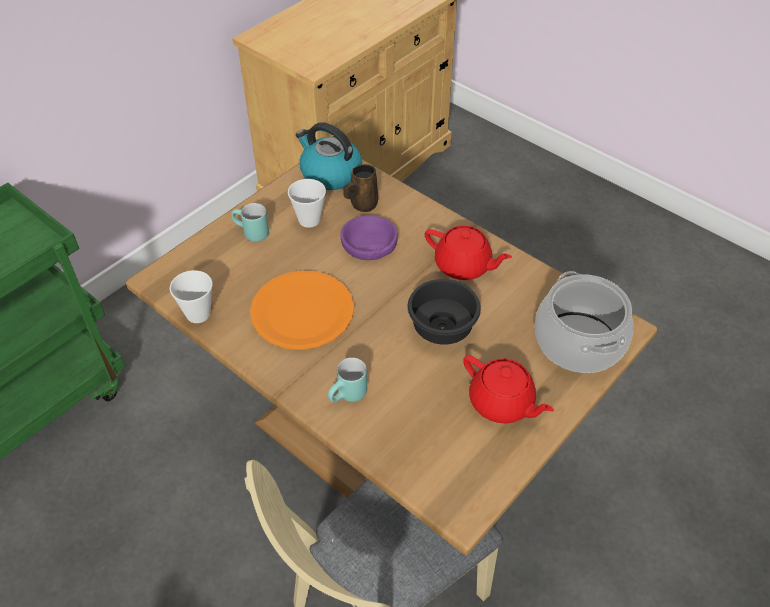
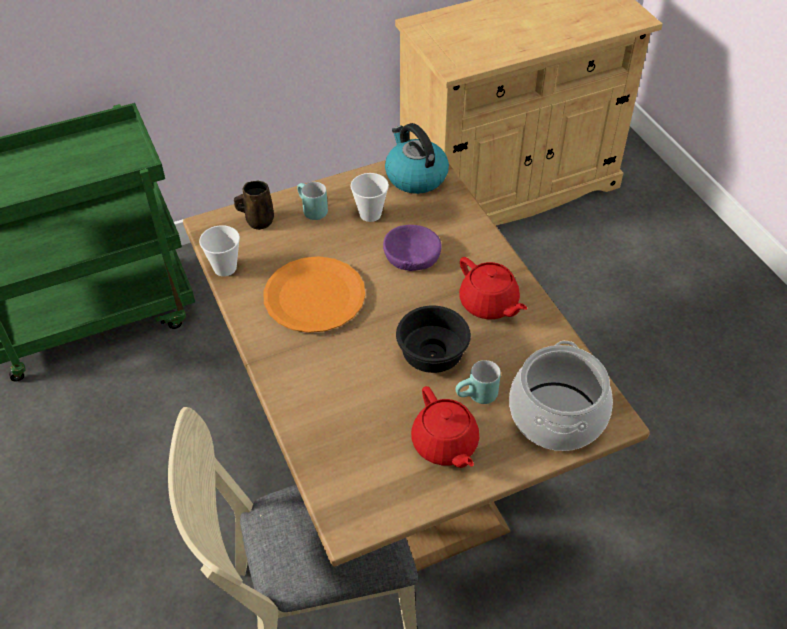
camera: 25 degrees right, 0 degrees up
turquoise mug [328,358,367,402] -> turquoise mug moved to [456,360,501,404]
brown mug [344,164,378,212] -> brown mug moved to [234,181,274,230]

